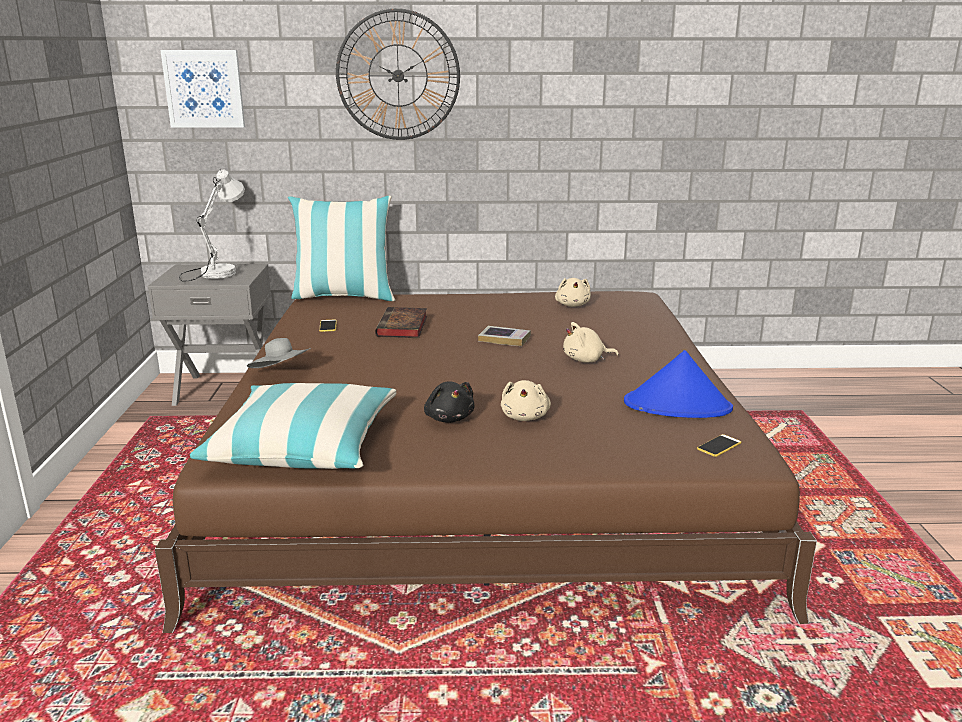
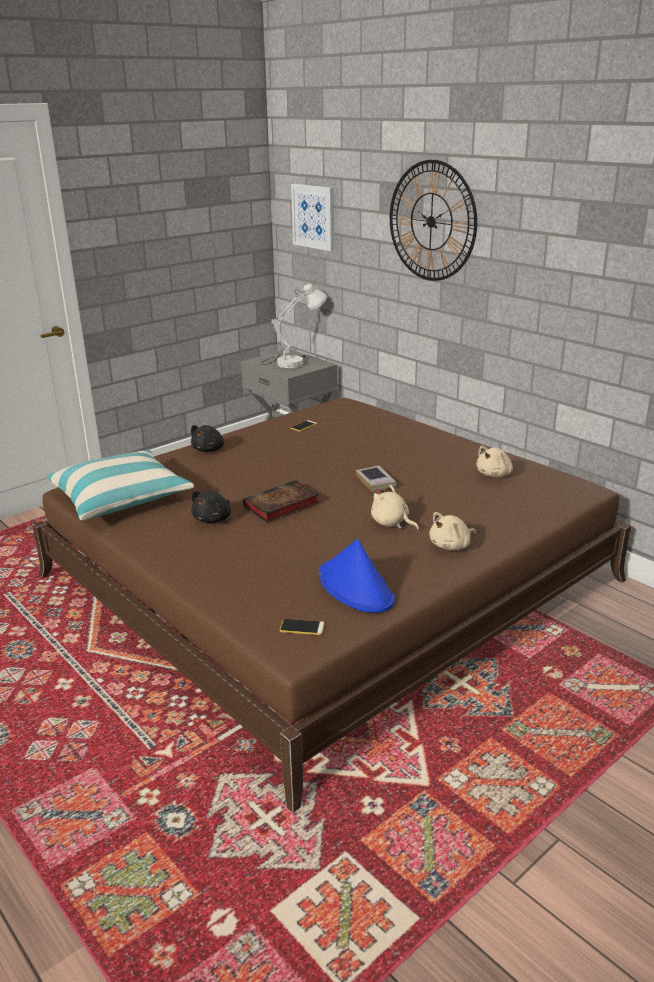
camera: 50 degrees right, 5 degrees up
grey hat [247,338,311,368] -> black plush toy [191,425,224,452]
pillow [288,196,395,301] -> none
book [375,307,427,338] -> book moved to [243,480,319,522]
beige plush toy [501,380,551,421] -> beige plush toy moved to [429,512,476,550]

